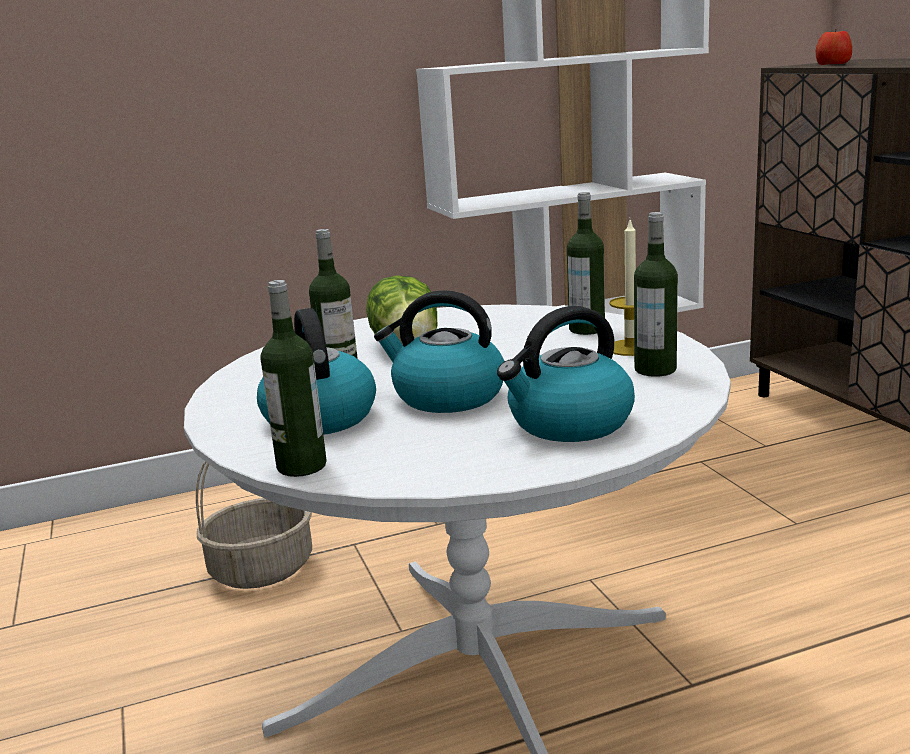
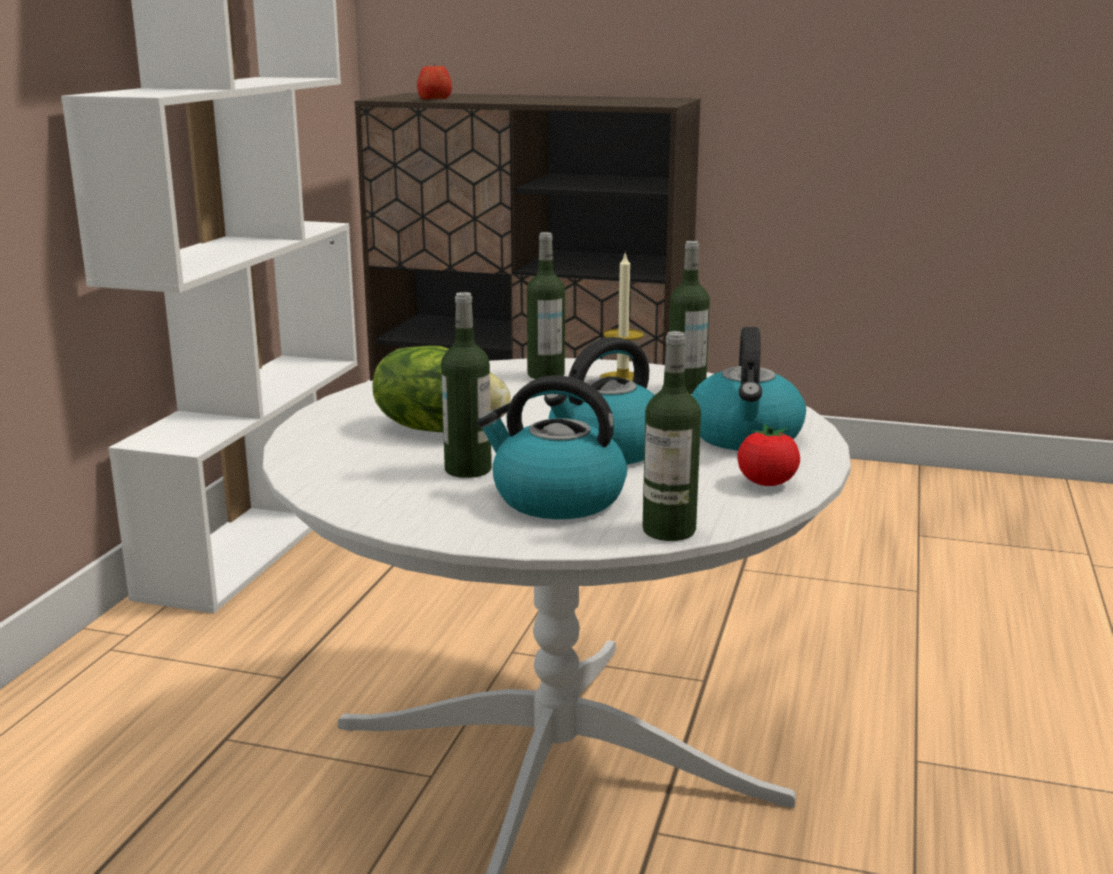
camera: 55 degrees left, 0 degrees up
basket [196,461,312,589] -> none
none -> tomato [737,424,800,486]

